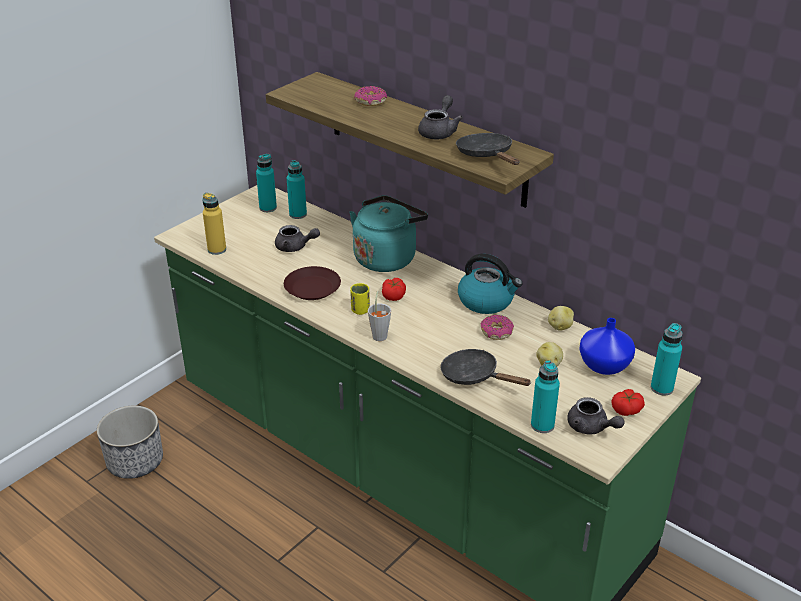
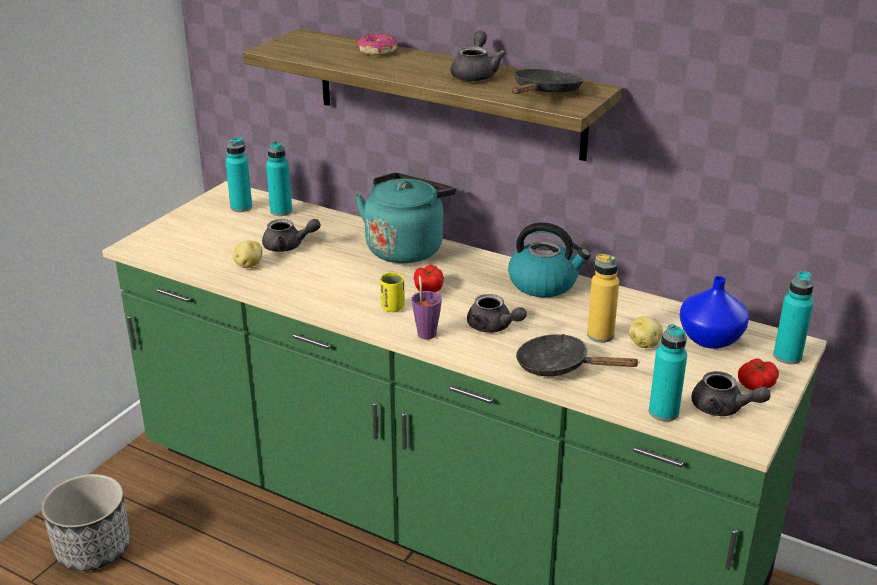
camera: 10 degrees left, 5 degrees down
yellow bottle [202,193,226,255] -> yellow bottle moved to [587,253,619,343]
brown plate [284,266,341,300] -> none
grey cup [368,291,391,341] -> purple cup [412,276,442,339]
black frying pan [456,133,519,165] -> black frying pan turned 60 degrees clockwise [512,69,583,94]
donut [481,315,514,340] -> none
potato [548,306,574,330] -> potato moved to [232,240,263,268]
none -> grey teapot [467,294,527,333]

